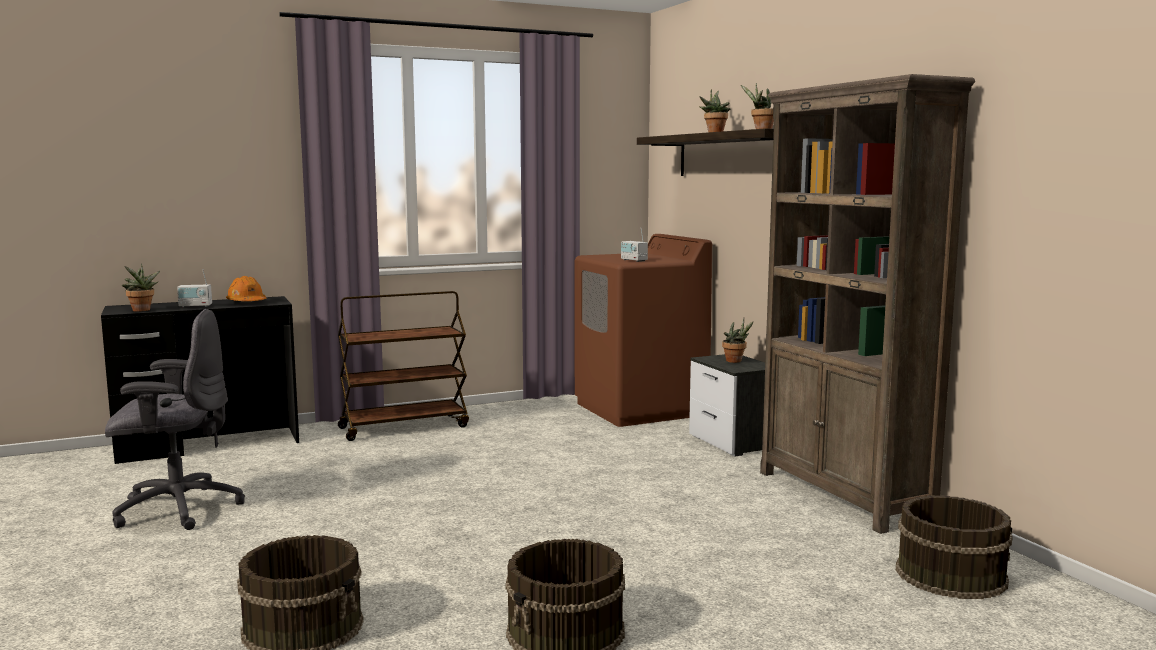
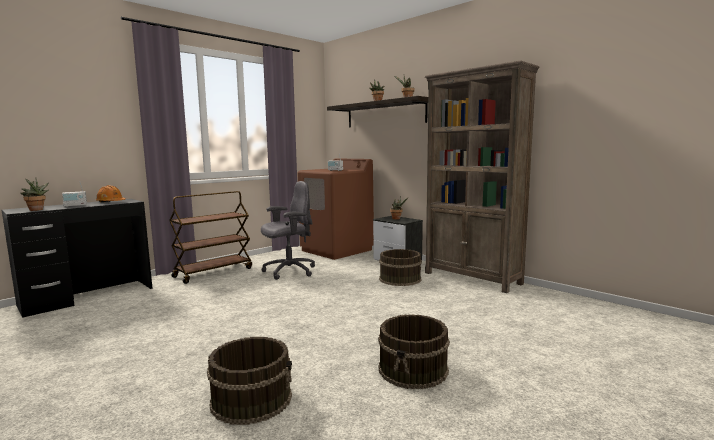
camera: 20 degrees left, 0 degrees up
grey office chair [105,309,245,530] -> grey office chair moved to [261,181,315,280]
brown bucket [896,496,1013,599] -> brown bucket moved to [379,249,422,286]

